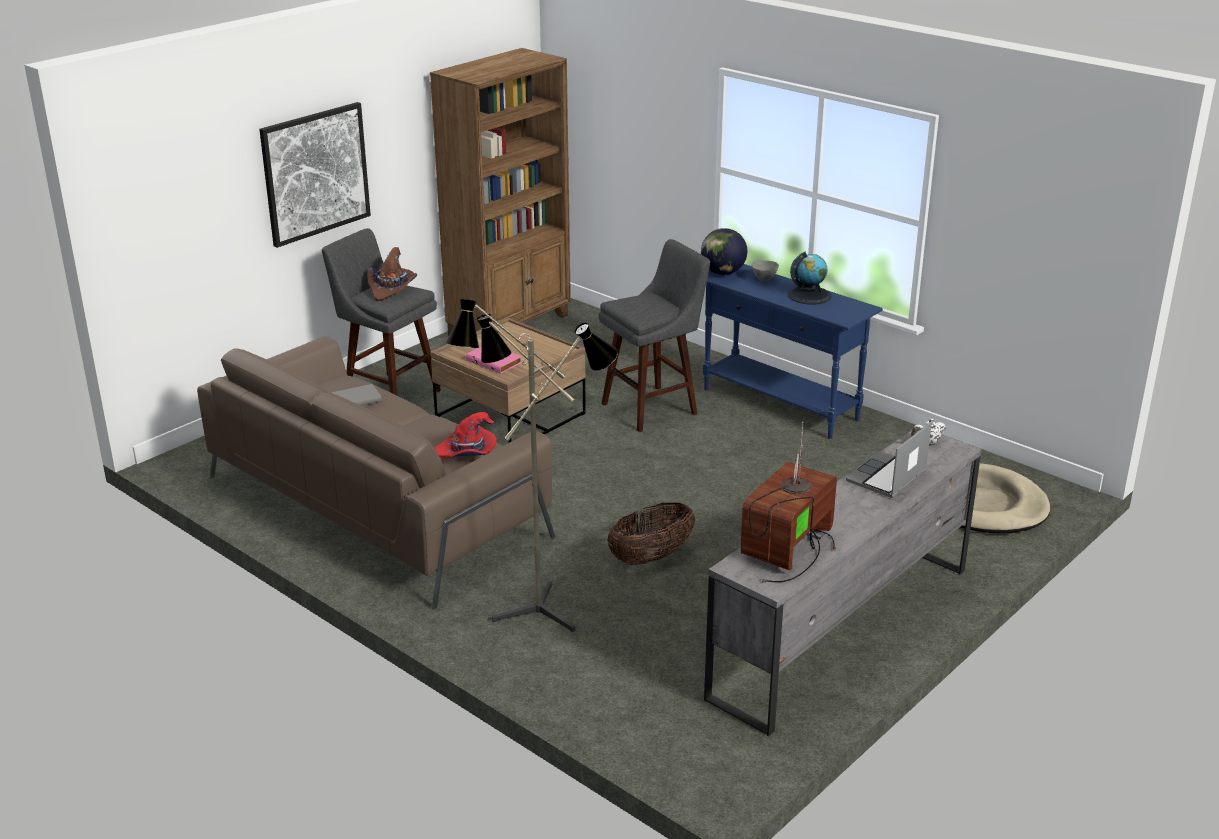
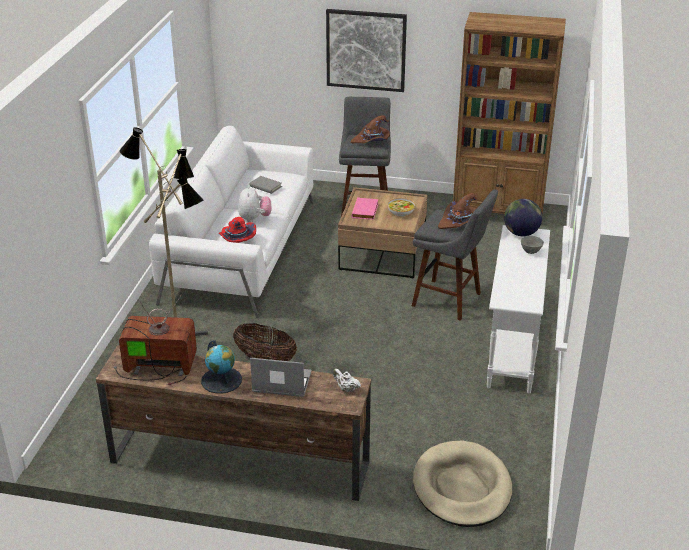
camera: 60 degrees right, 5 degrees up
brown sofa [197,336,555,610] -> white sofa [149,126,314,318]
blue console table [703,264,883,439] -> white console table [487,225,550,393]
grey tv stand [704,430,982,736] -> brown tv stand [96,345,371,501]
globe [788,252,832,305] -> globe moved to [201,340,242,394]
none -> plush toy [238,186,272,222]
none -> bowl [388,198,415,217]
none -> brown hat [438,193,477,229]

